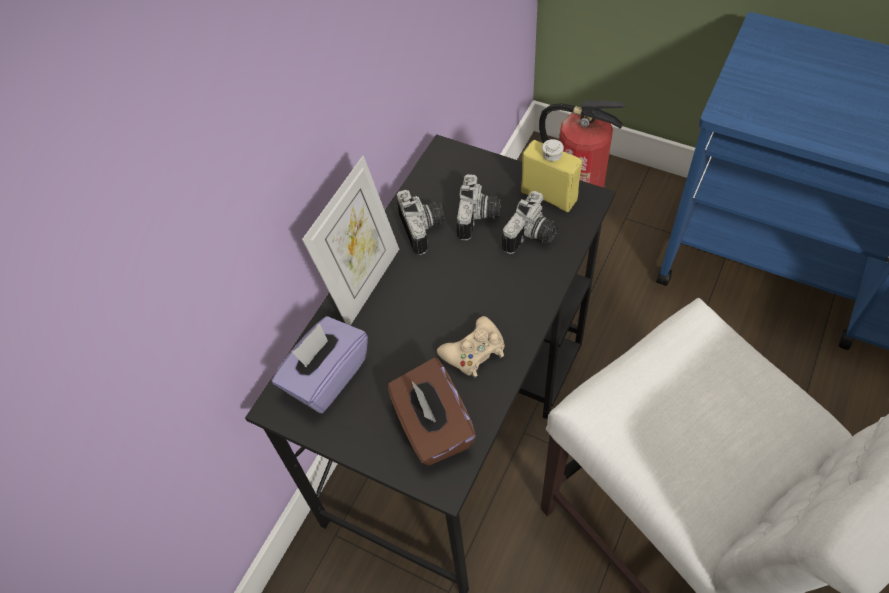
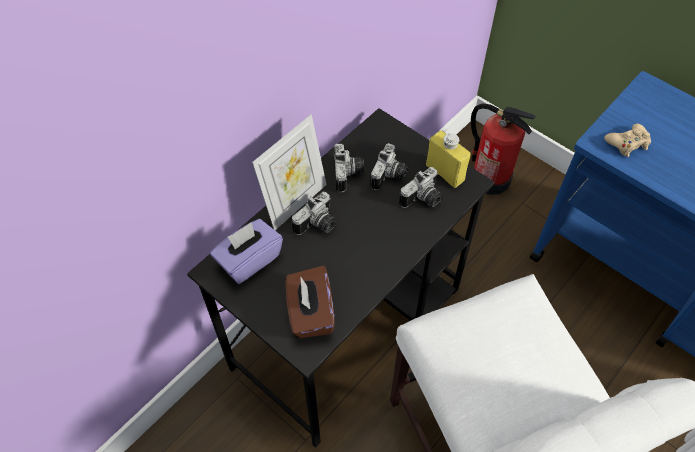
camera: 10 degrees right, 0 degrees up
beige game controller [437,316,505,377] -> beige game controller moved to [604,124,651,157]
none -> camera [292,192,336,235]

